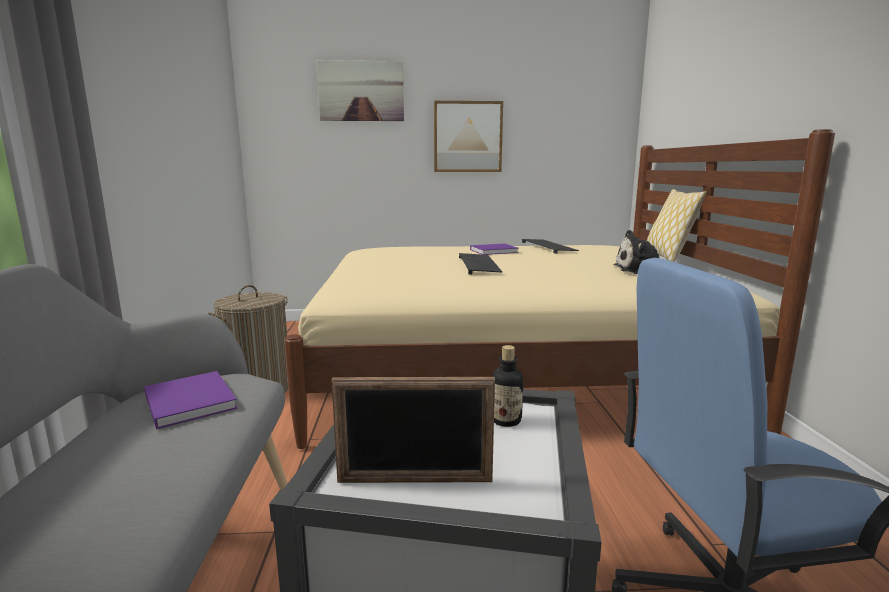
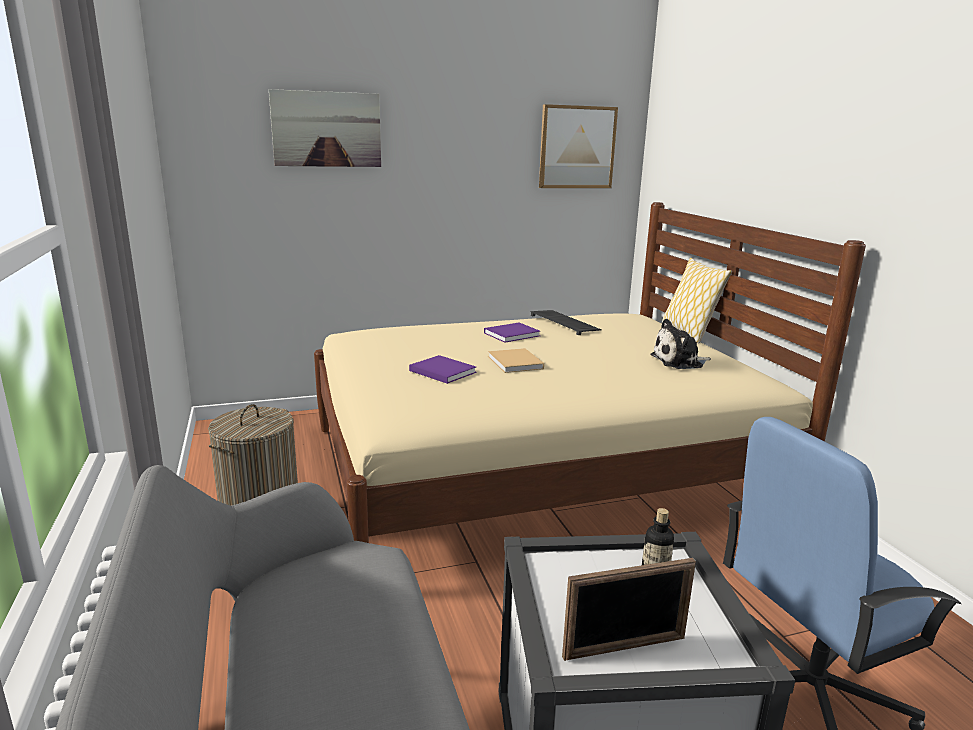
camera: 15 degrees left, 5 degrees up
purple book [144,371,238,429] -> purple book moved to [409,355,476,384]
picture [434,101,503,172] -> picture moved to [539,104,618,188]
keyboard [459,253,502,275] -> beige book [488,348,544,373]

